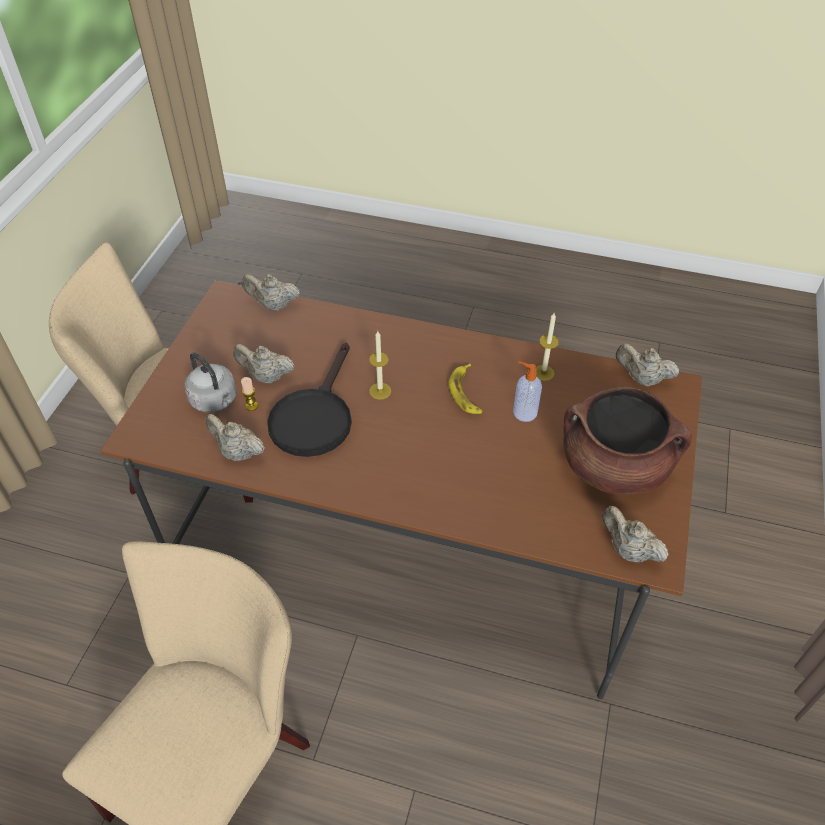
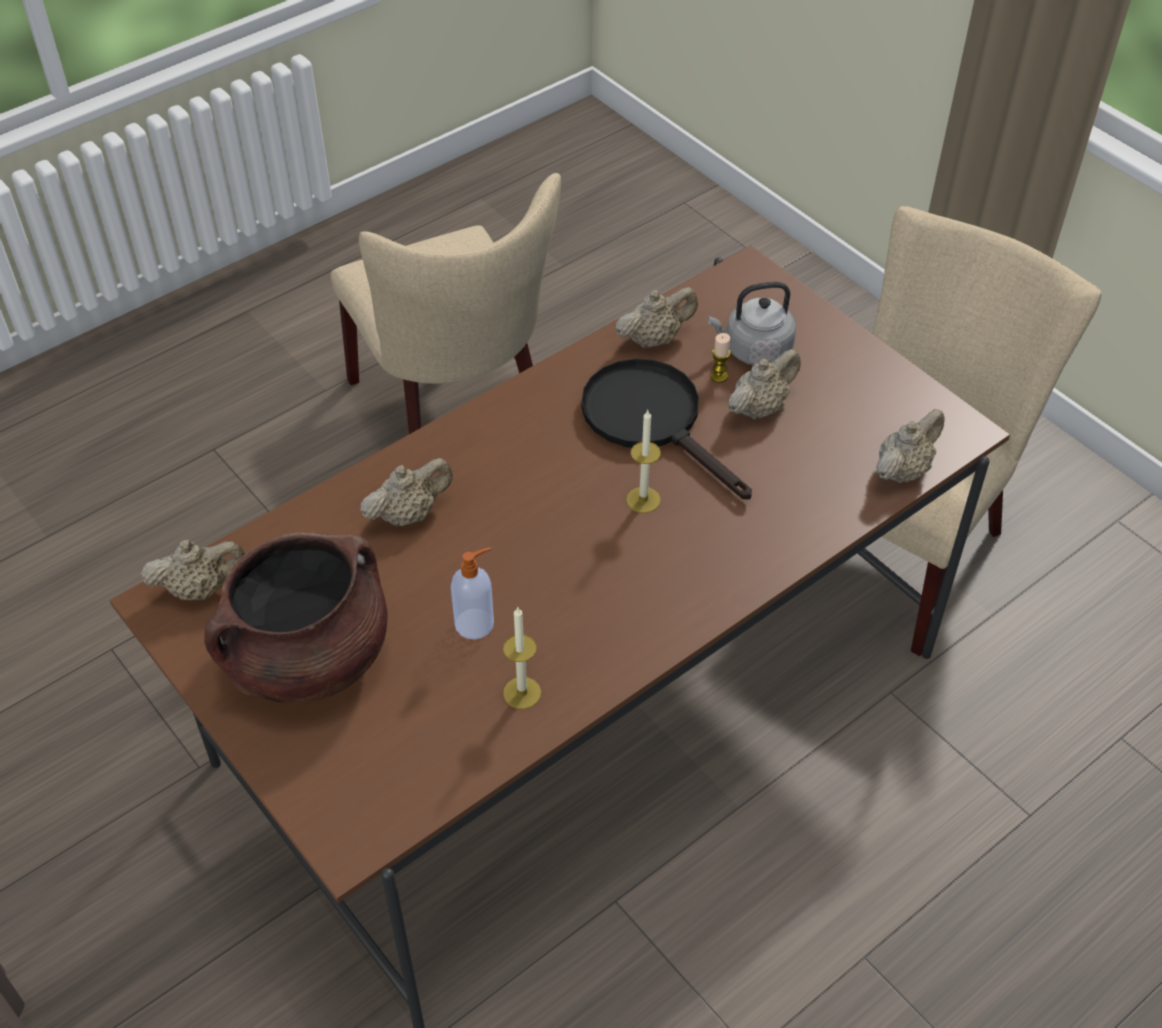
camera: 125 degrees right, 0 degrees up
banana [448,363,482,414] -> none
beige teapot [616,343,679,387] -> beige teapot moved to [360,458,453,527]

